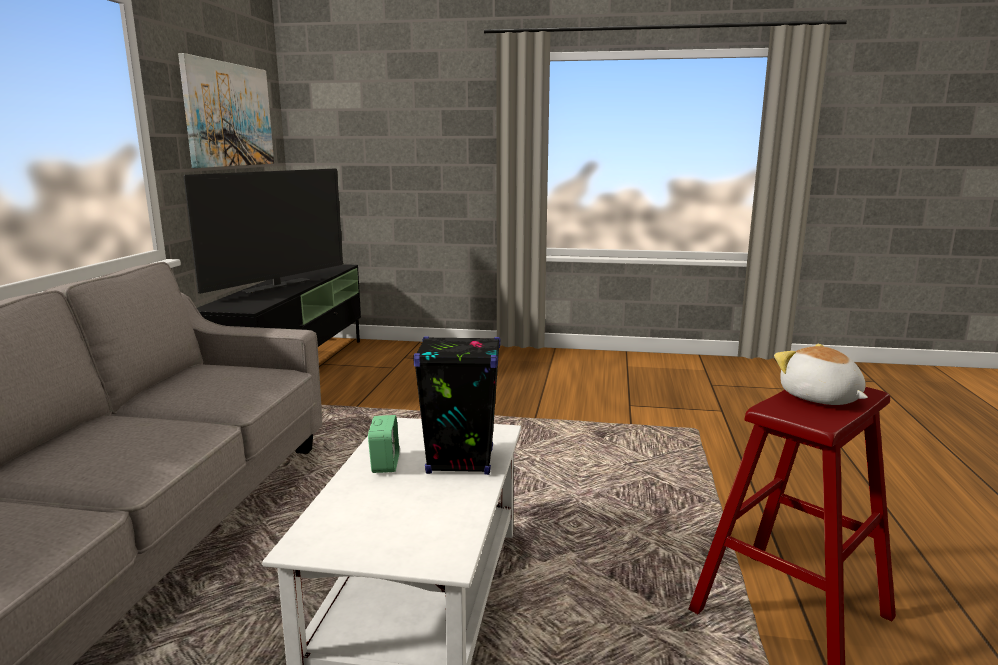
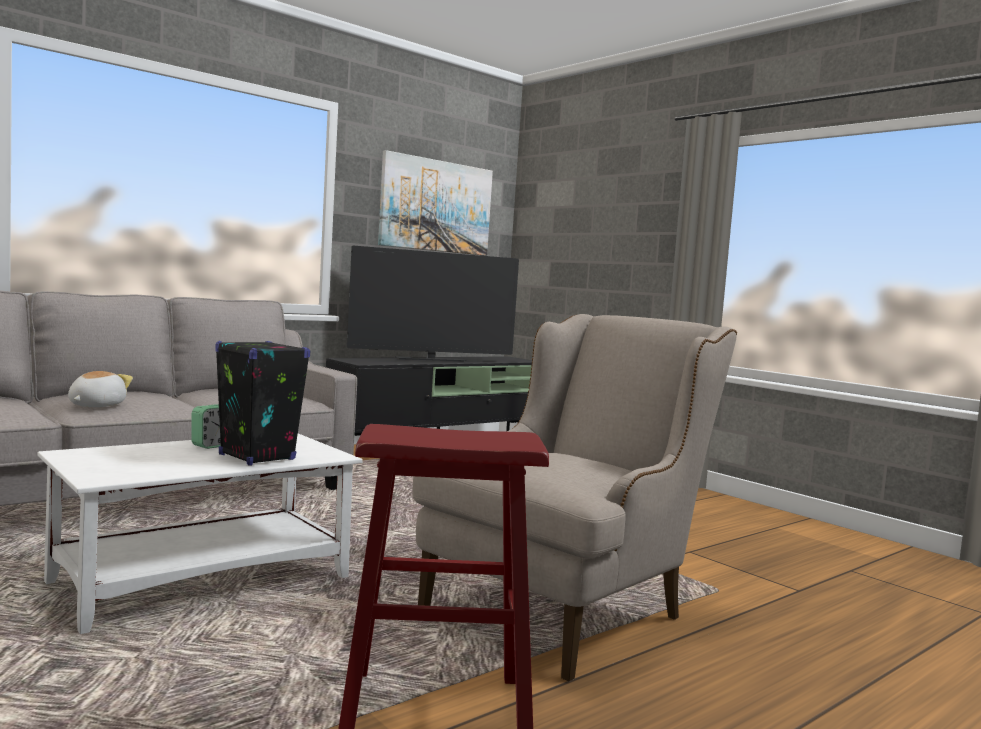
camera: 40 degrees right, 10 degrees down
plush toy [774,344,868,405] -> plush toy moved to [68,371,133,407]
none -> beige armchair [412,314,737,681]

